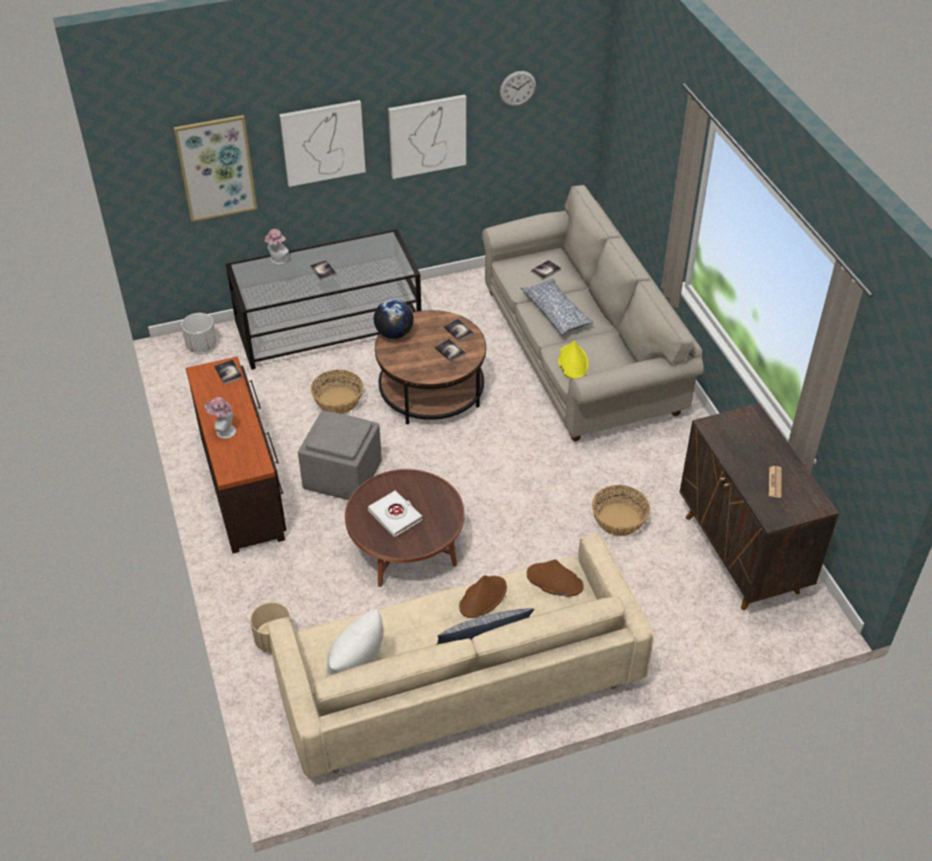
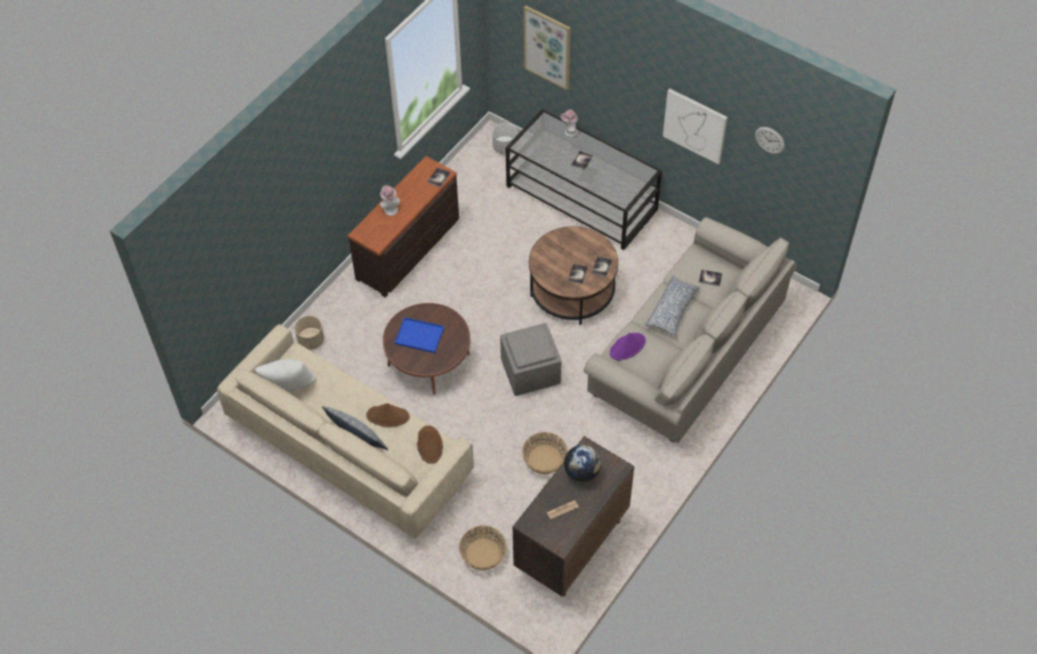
camera: 55 degrees right, 10 degrees up
picture [279,100,366,187] -> none
grey ottoman [298,410,382,500] -> grey ottoman moved to [500,323,561,396]
basket [311,370,363,414] -> basket moved to [459,525,507,570]
white book [368,491,422,537] -> blue tray [394,317,444,353]
globe [374,299,414,339] -> globe moved to [564,445,601,482]
yellow hat [558,341,589,379] -> purple hat [610,333,646,360]

